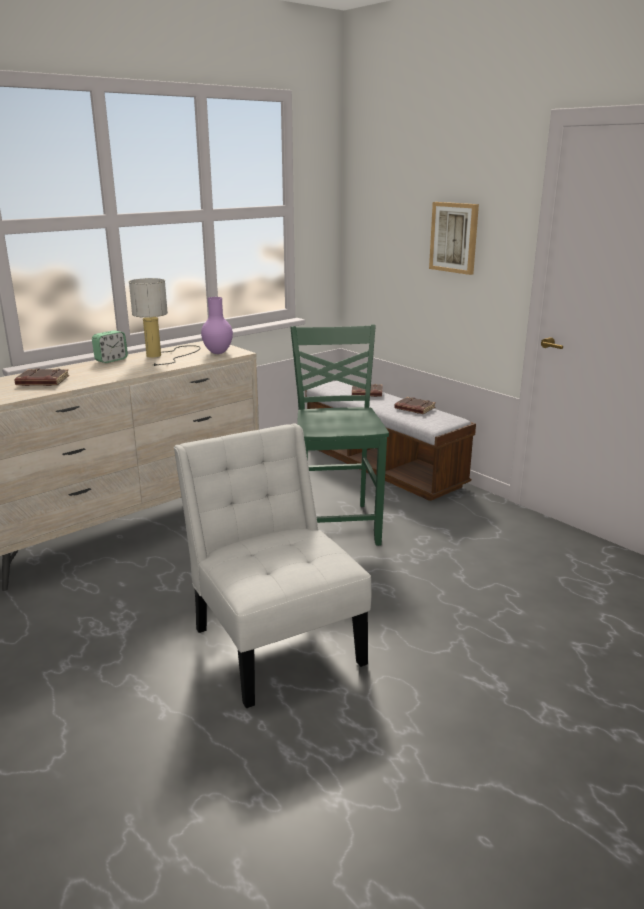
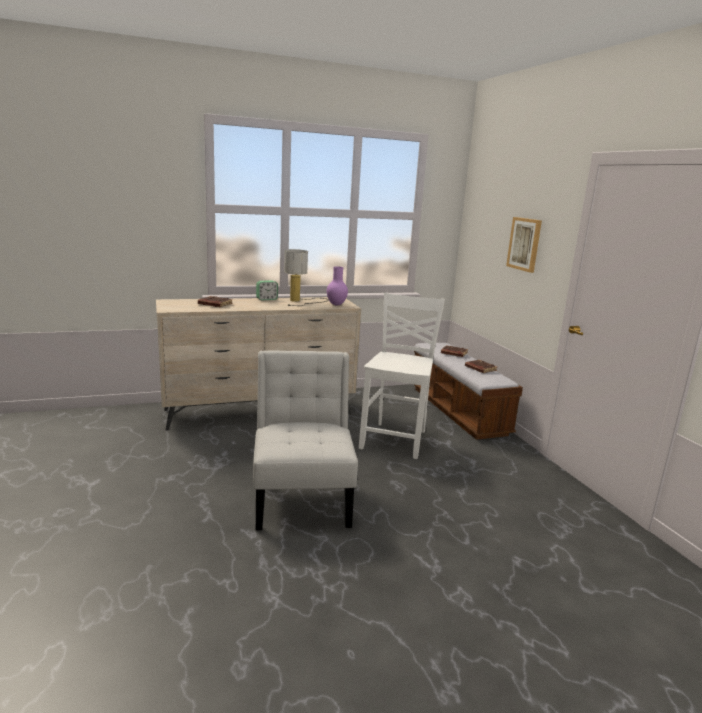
camera: 20 degrees right, 5 degrees down
green chair [290,324,389,546] -> white chair [359,292,445,459]

